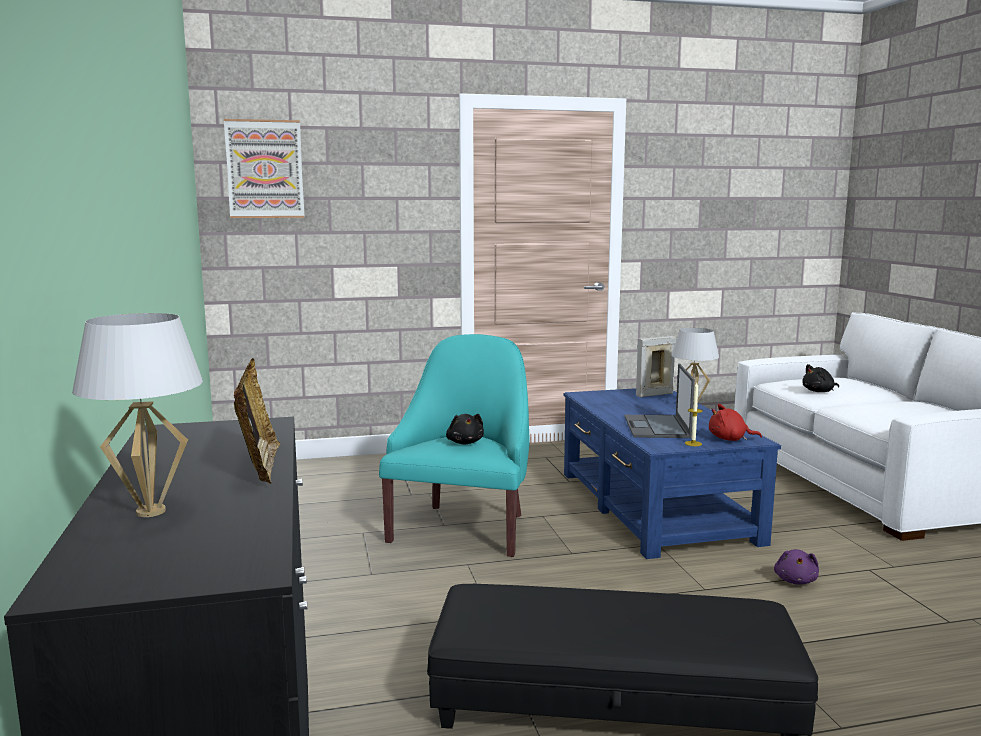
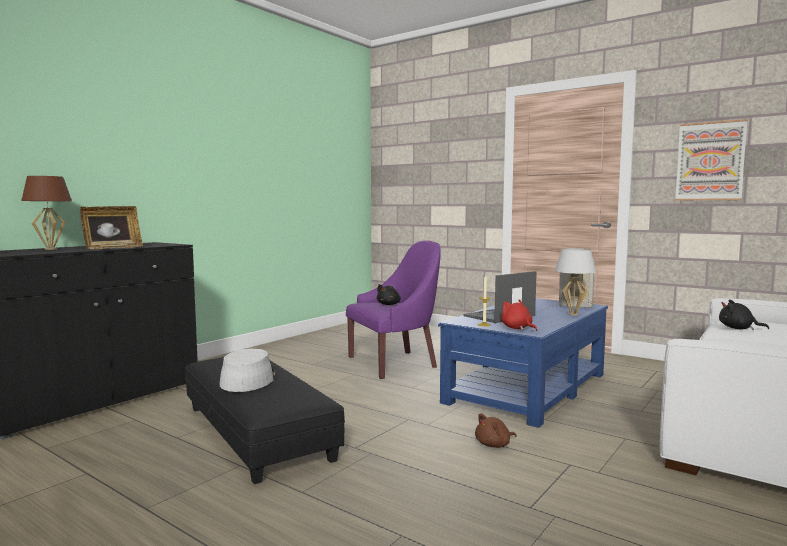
camera: 50 degrees right, 5 degrees down
white table lamp [72,313,203,517] -> brown table lamp [21,176,72,250]
picture [224,119,304,218] -> picture moved to [675,119,747,200]
turquoise armchair [379,334,530,557] -> purple armchair [346,241,441,379]
purple plush toy [774,549,819,585] -> brown plush toy [475,413,517,448]
none -> grey hat [219,348,277,392]

